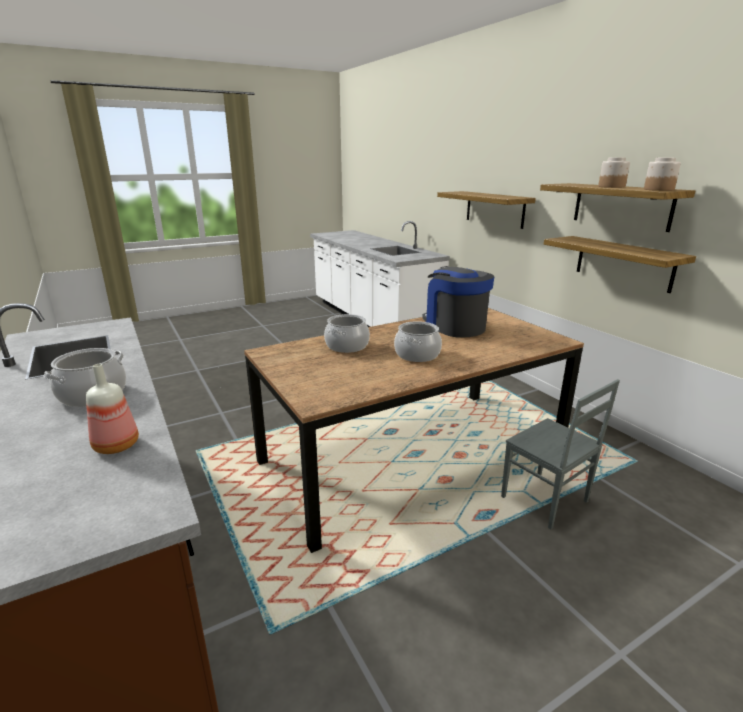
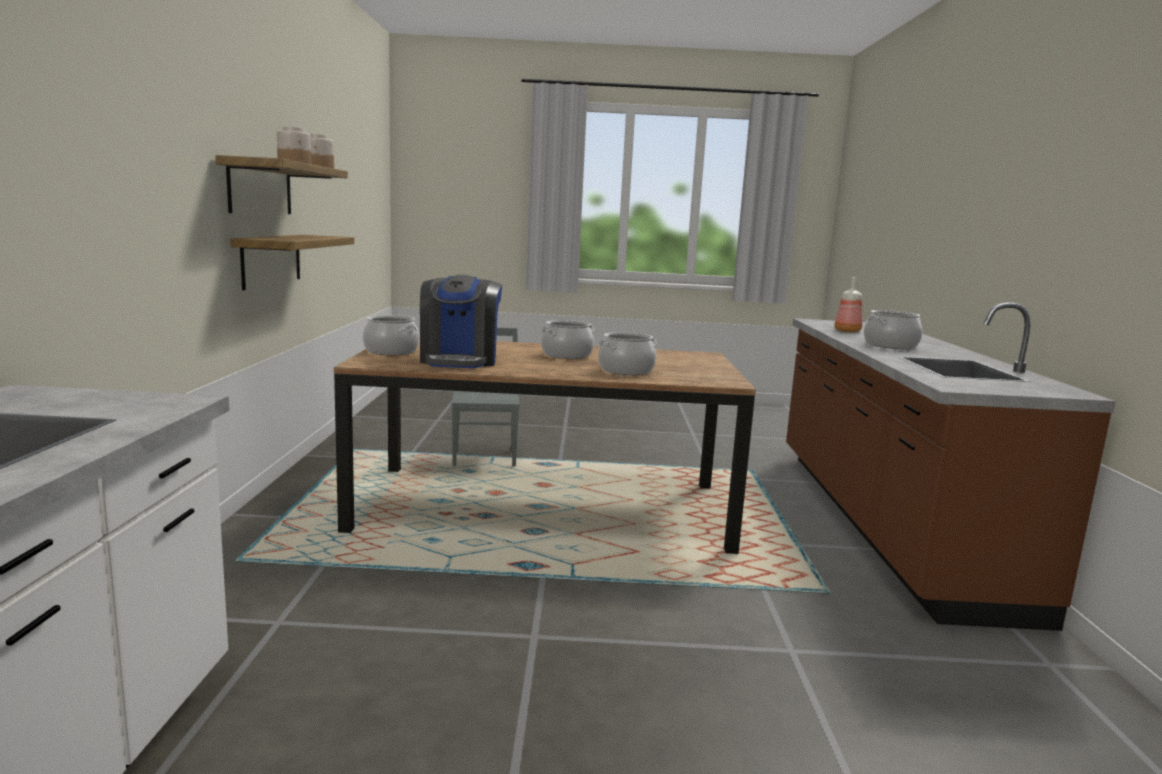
camera: 150 degrees left, 10 degrees down
shelf [437,191,536,229] -> none
none -> cooking pot [363,315,420,356]

